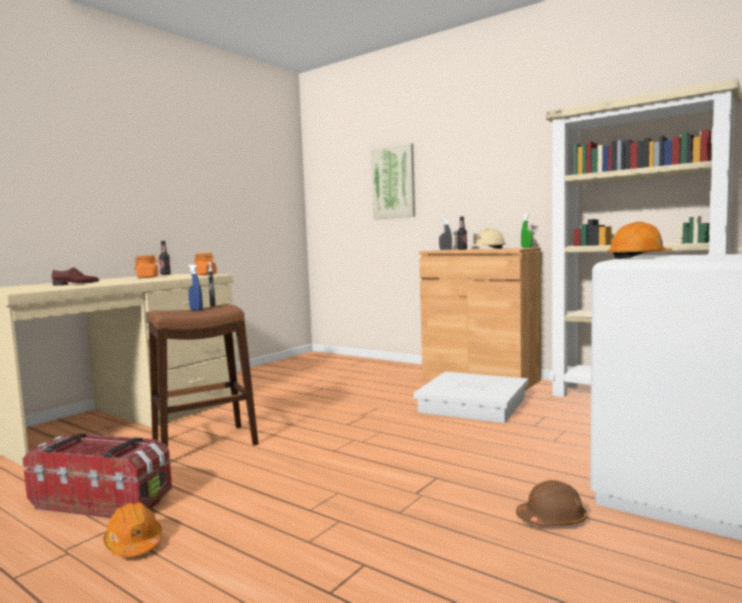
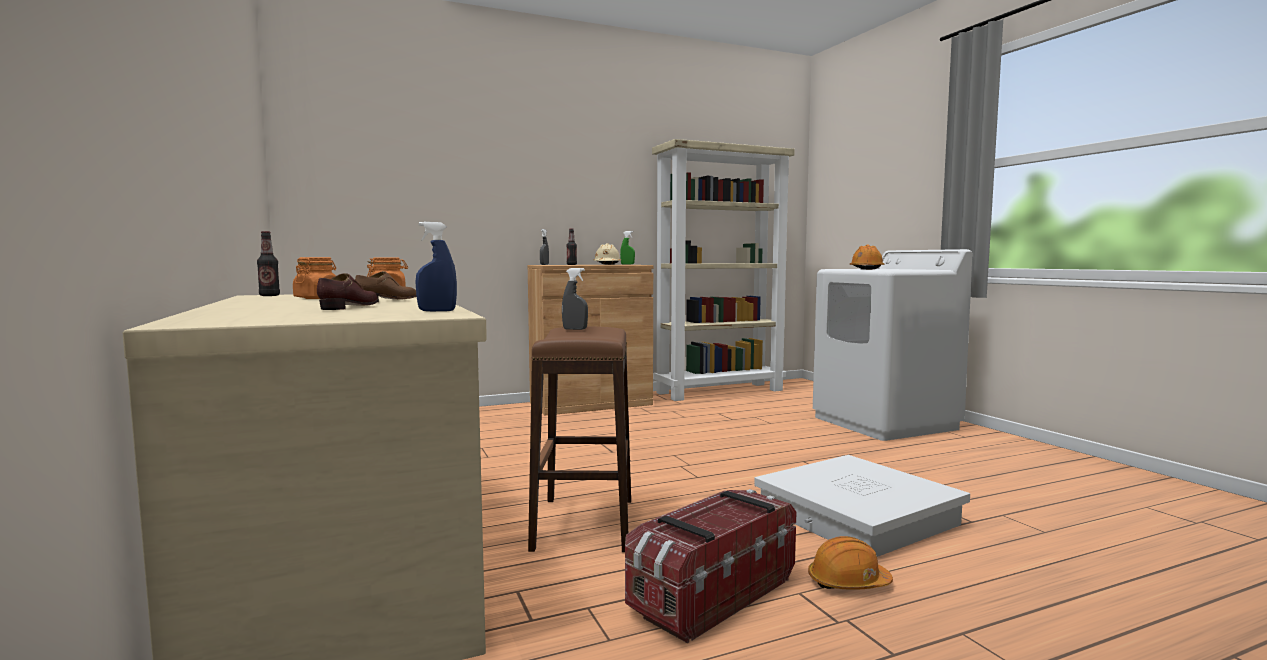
camera: 60 degrees left, 0 degrees up
blue spray bottle [188,264,203,311] -> blue spray bottle moved to [415,222,457,311]
picture [371,143,415,219] -> none
white storage box [413,372,528,423] -> white storage box moved to [754,455,970,557]
brown hard hat [516,480,587,526] -> none
none -> brown shoe [355,271,417,302]

